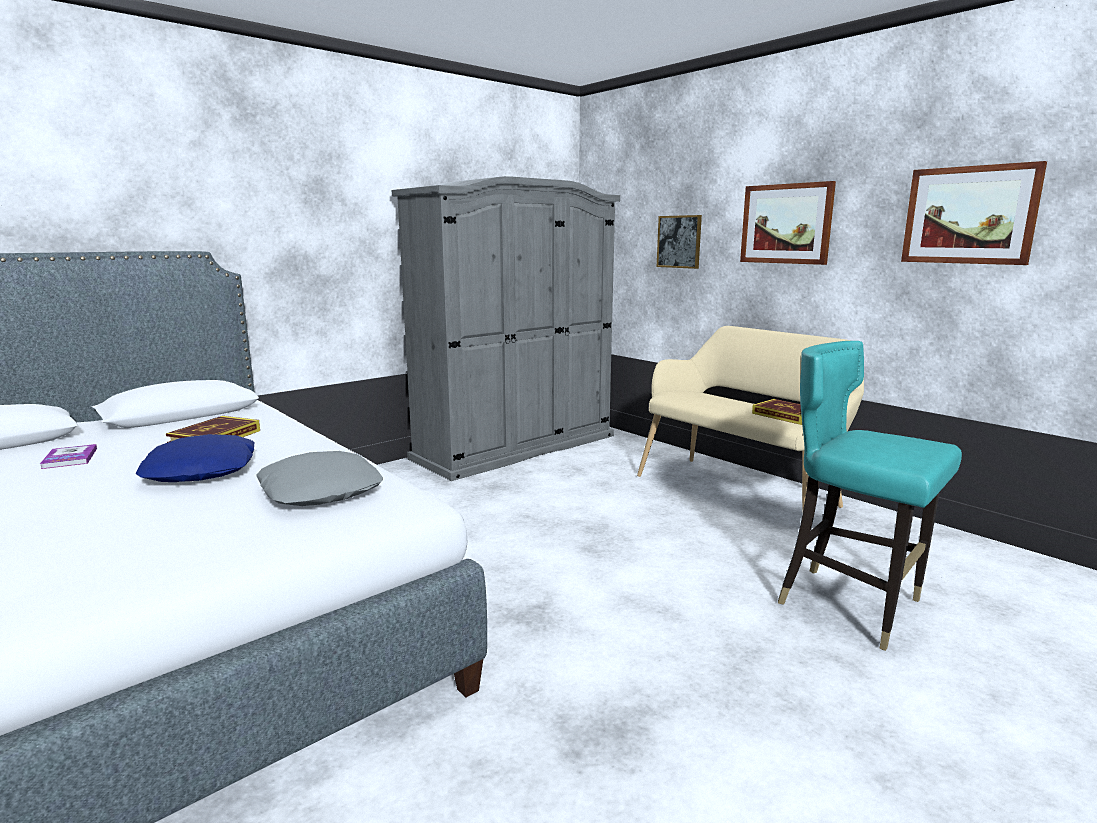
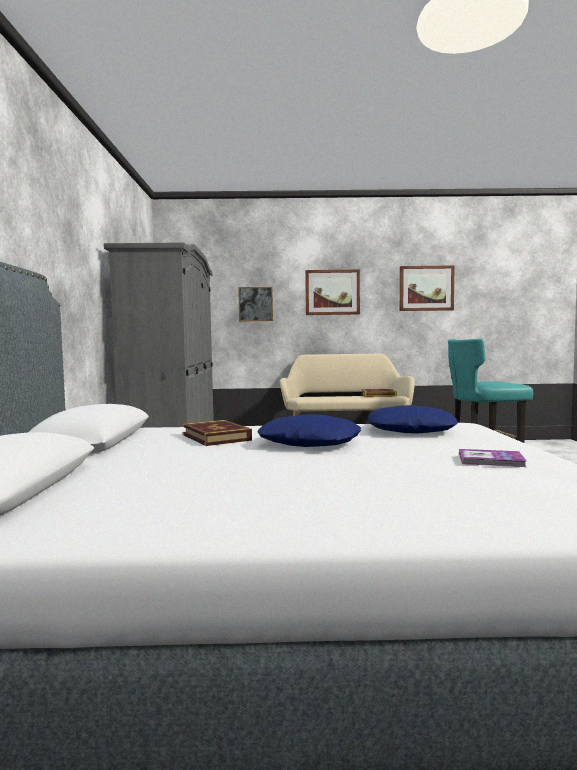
camera: 50 degrees left, 10 degrees down
book [40,444,97,469] -> book moved to [459,449,527,467]
grey pillow [256,451,383,506] -> blue pillow [368,405,458,434]

